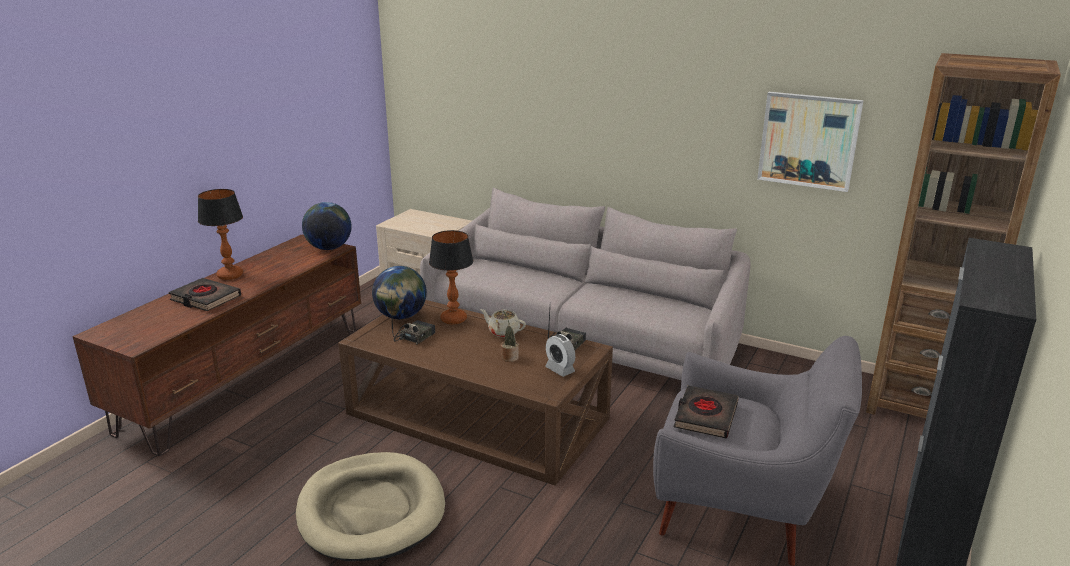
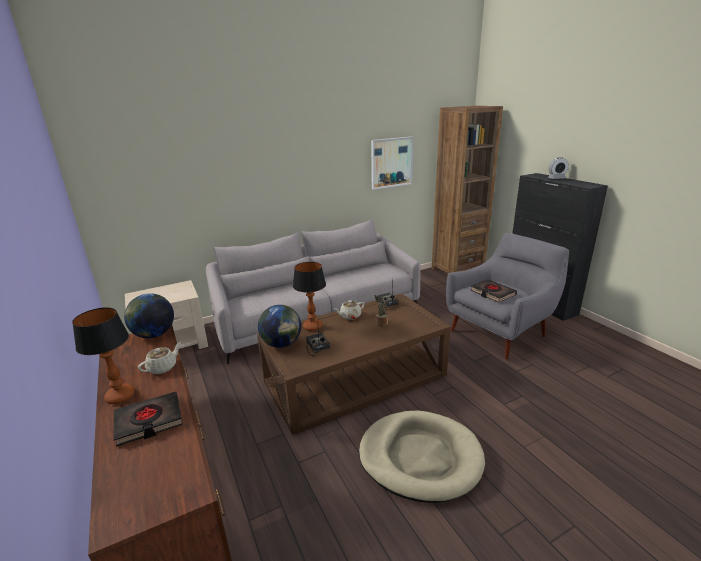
camera: 55 degrees left, 0 degrees up
alarm clock [545,334,575,377] -> alarm clock moved to [548,157,569,179]
none -> beige teapot [138,342,181,374]

